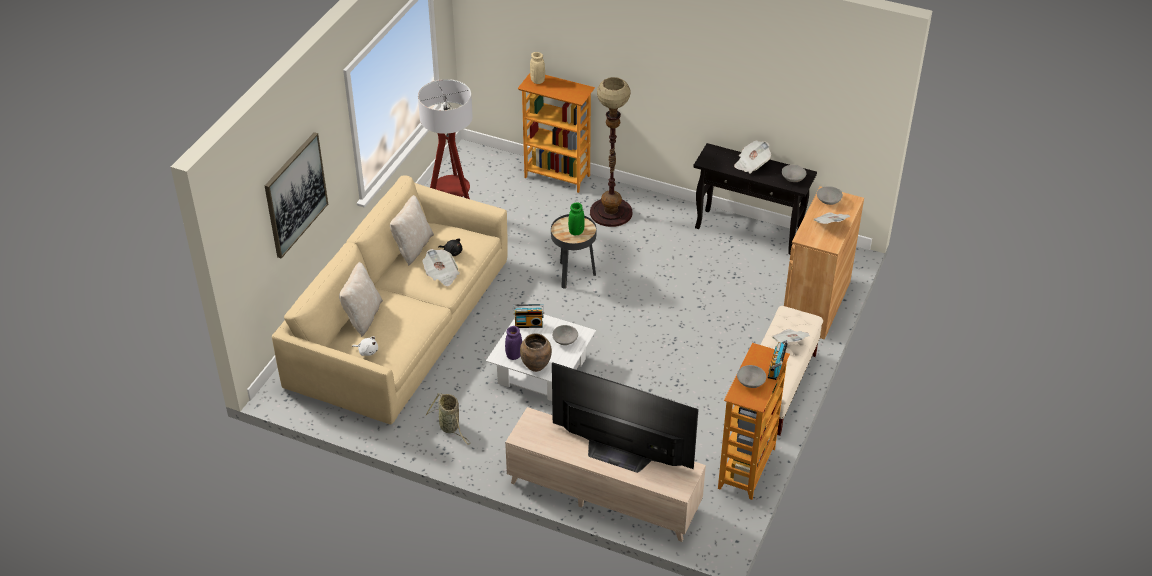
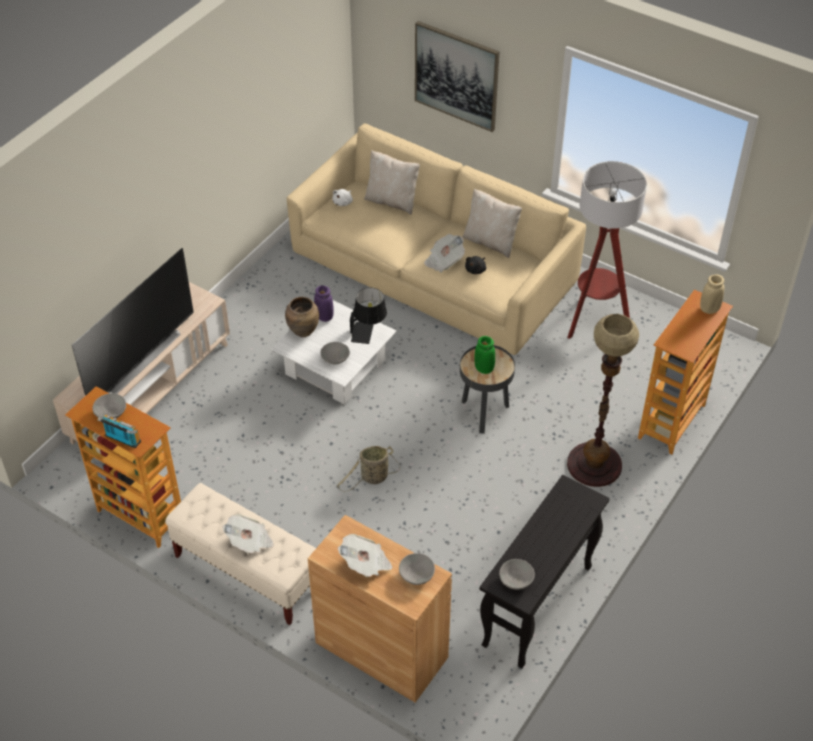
camera: 100 degrees right, 5 degrees up
basket [425,393,470,445] -> basket moved to [337,446,400,492]
radio [513,304,544,328] -> black table lamp [350,288,387,344]
newspaper [734,141,771,173] -> none

